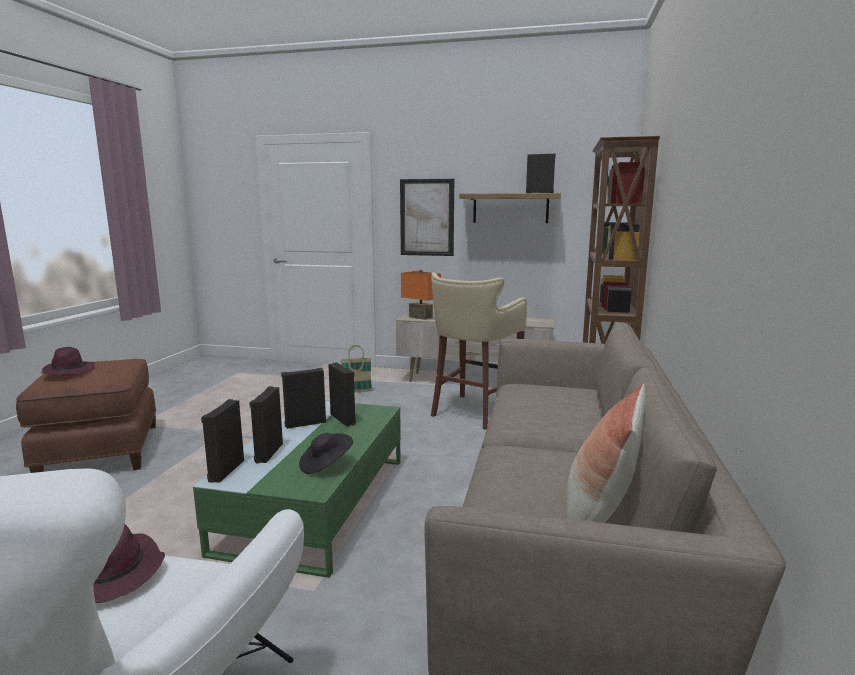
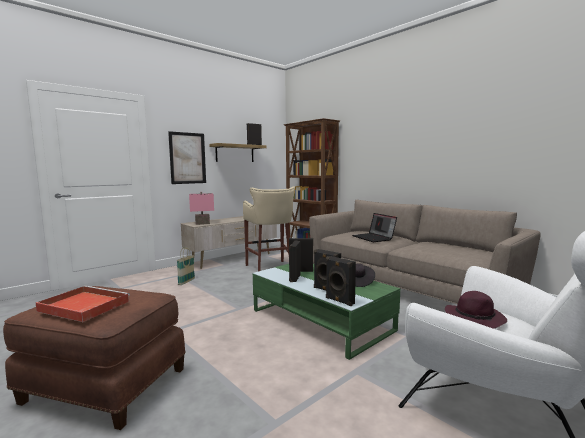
camera: 55 degrees left, 5 degrees down
purple hat [41,347,95,375] -> red tray [36,286,130,322]
orange table lamp [401,270,441,320] -> pink table lamp [189,192,214,225]
pillow [567,384,645,523] -> none
none -> laptop [352,213,397,242]

